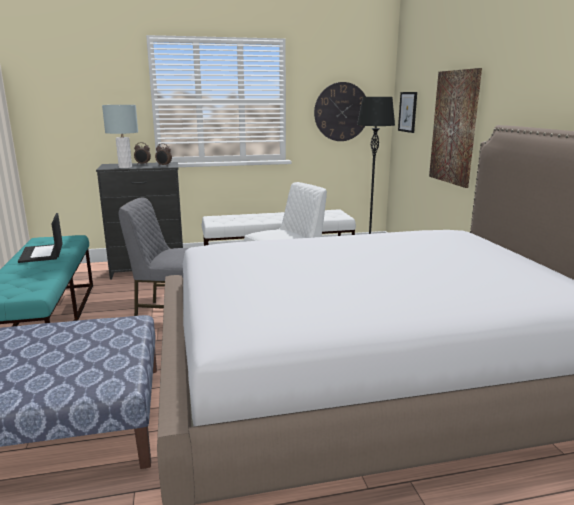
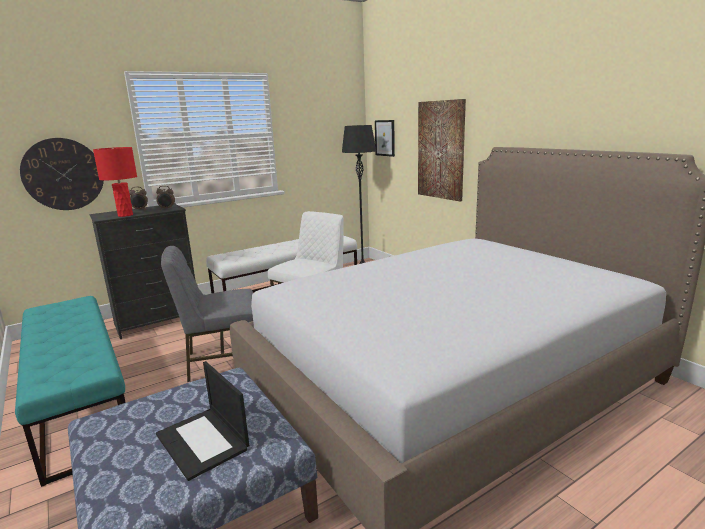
camera: 20 degrees left, 0 degrees up
laptop [18,213,63,263] -> laptop moved to [156,361,249,481]
grey table lamp [102,105,138,168] -> red table lamp [93,147,137,217]
wall clock [314,82,366,141] -> wall clock moved to [20,138,104,210]

